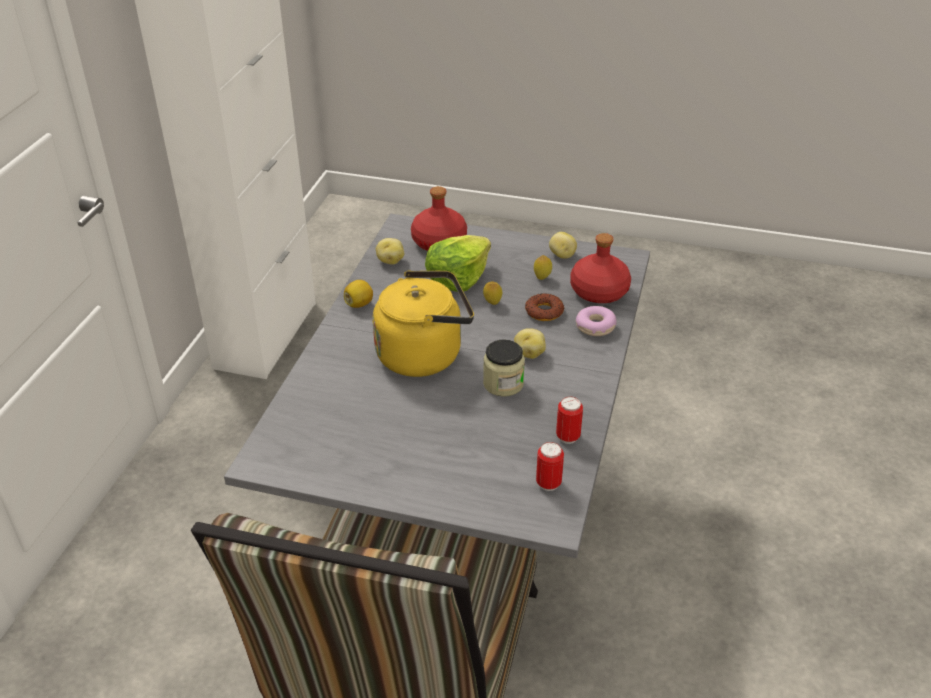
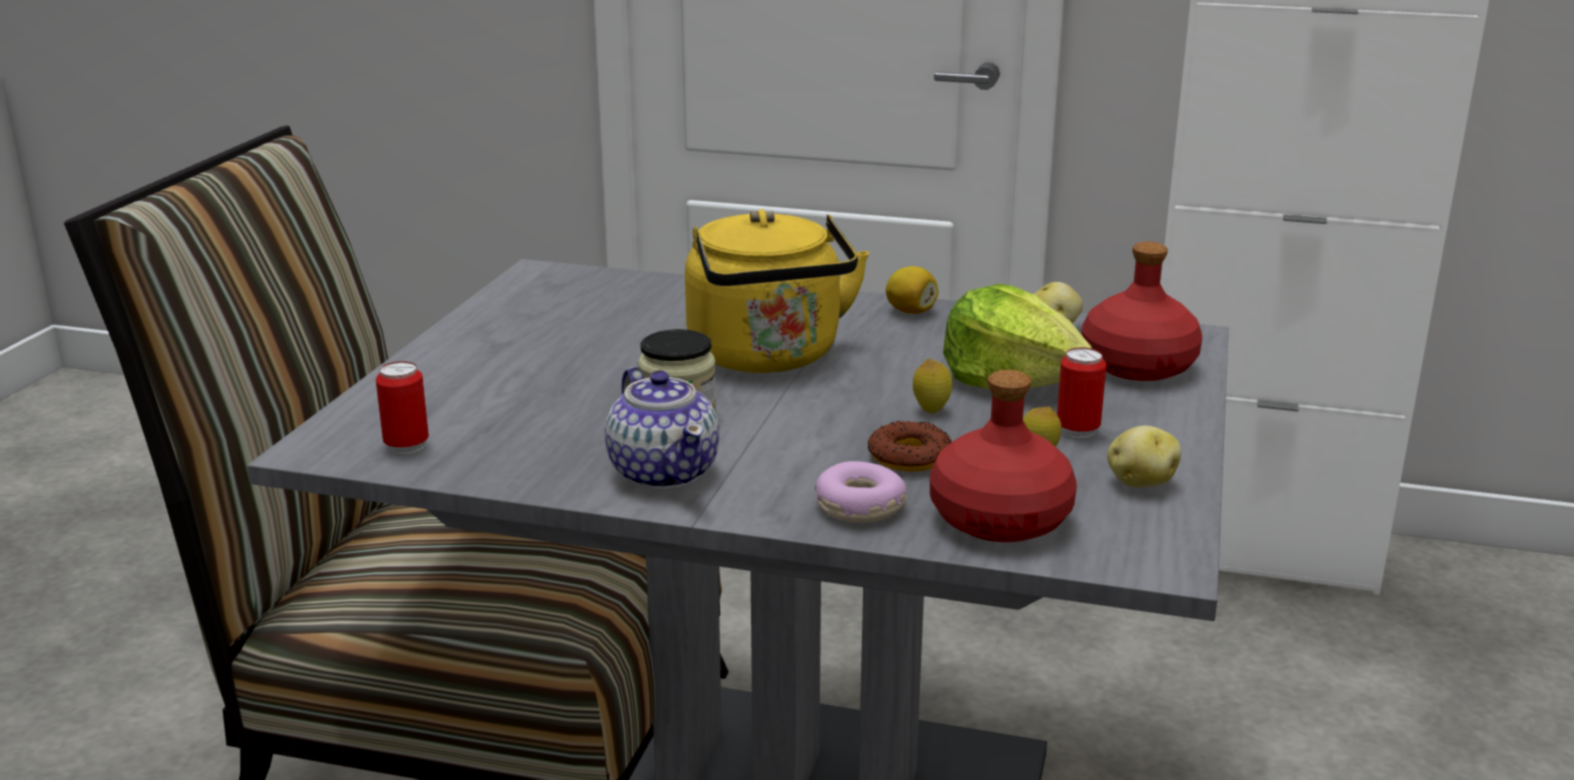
camera: 90 degrees right, 15 degrees down
potato [514,328,546,359] -> none
can [556,396,583,444] -> can moved to [1057,347,1107,438]
none -> teapot [605,367,719,490]

